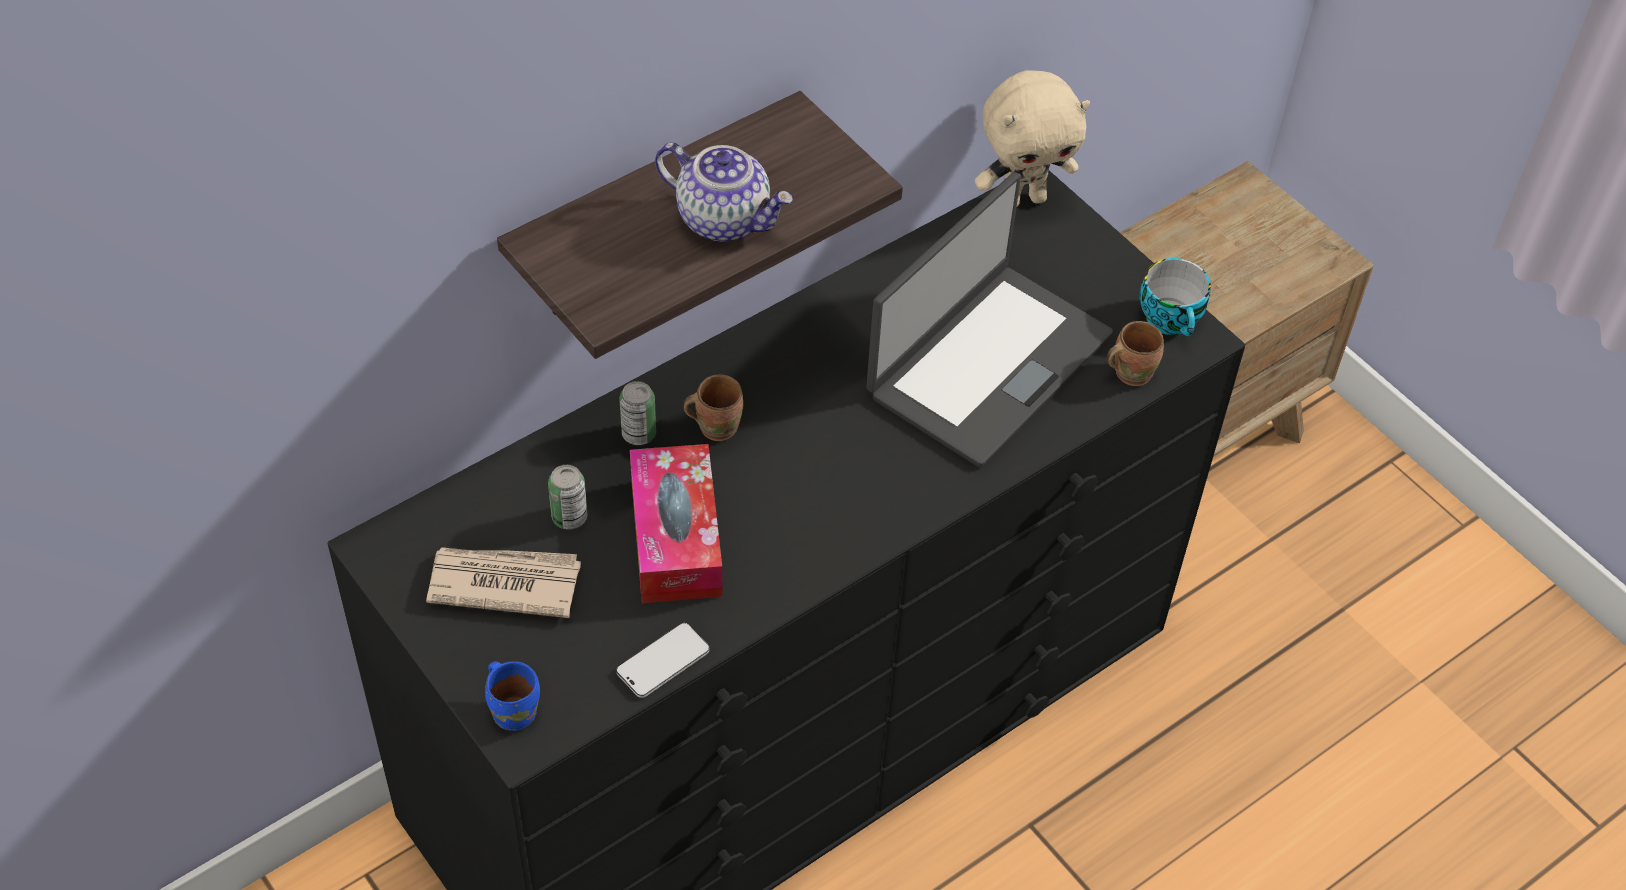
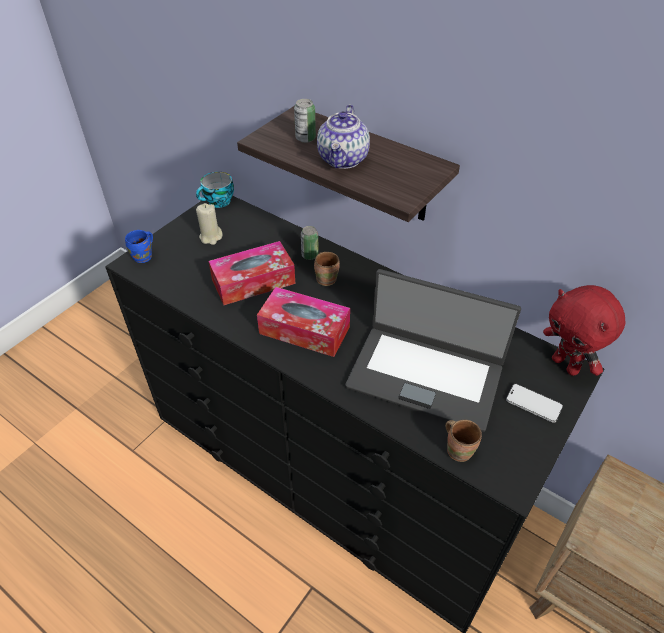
camera: 75 degrees right, 5 degrees down
newspaper [426,547,581,618] -> beige candle [196,203,223,245]
can [548,465,587,530] -> can moved to [294,99,316,143]
phone [616,623,710,698] -> phone moved to [506,384,563,423]
beige plush toy [975,71,1090,207] -> red plush toy [543,285,626,376]
cup [1140,258,1211,336] -> cup moved to [196,172,234,208]
none -> tissue box [257,287,350,357]

